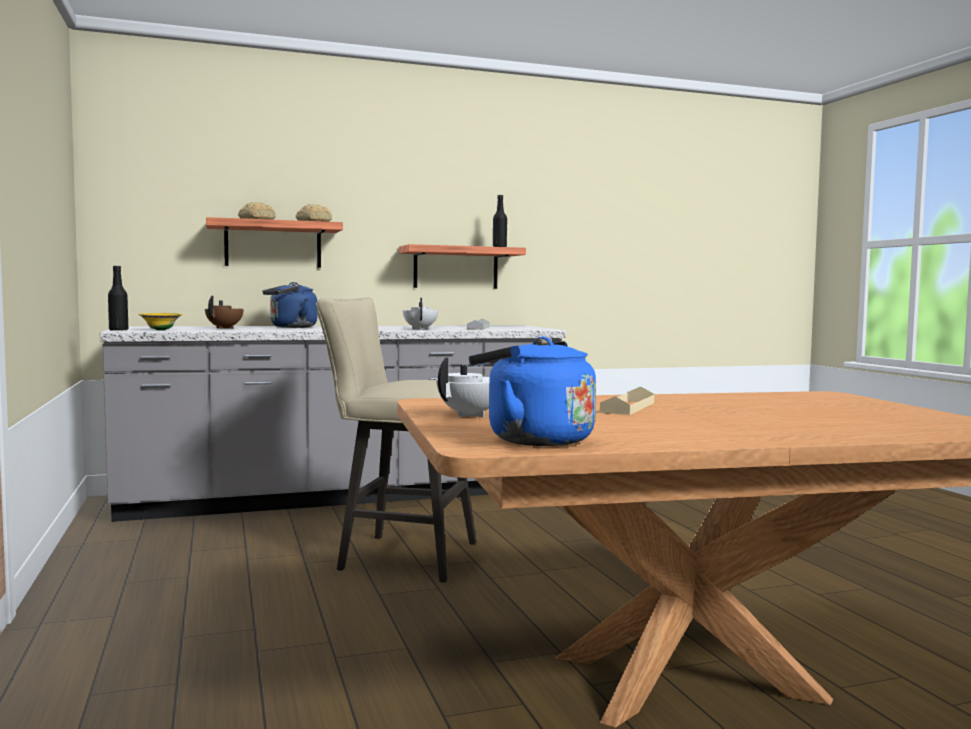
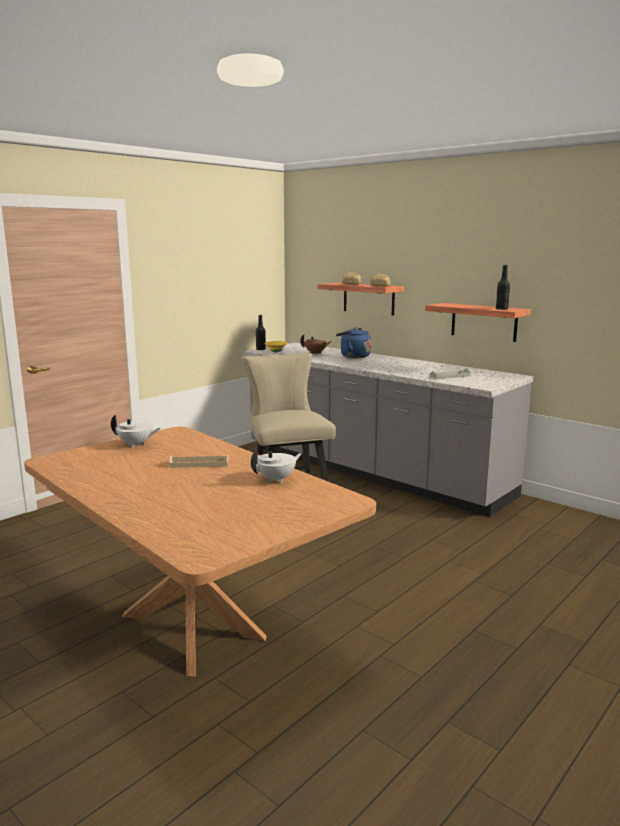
camera: 60 degrees right, 10 degrees up
white teapot [403,298,438,330] -> white teapot moved to [251,449,302,483]
blue kettle [469,337,596,446] -> none

